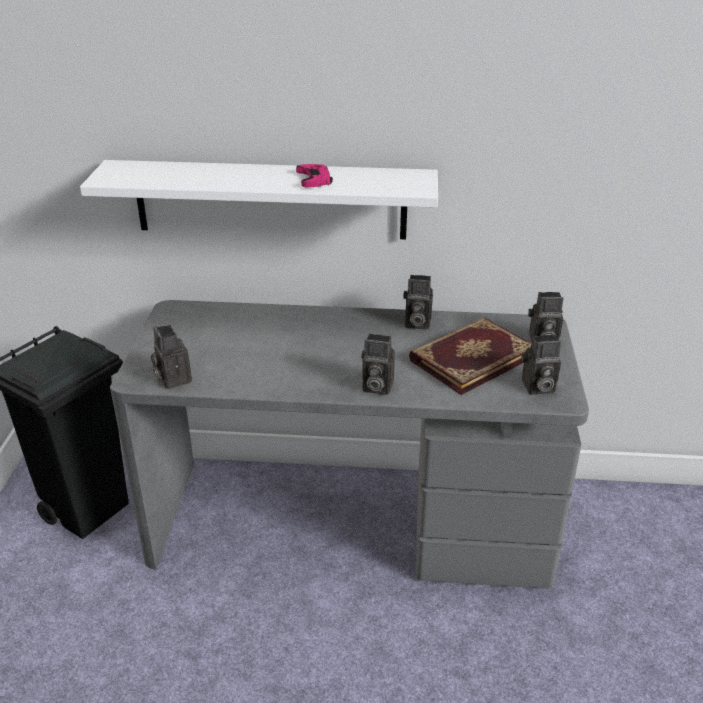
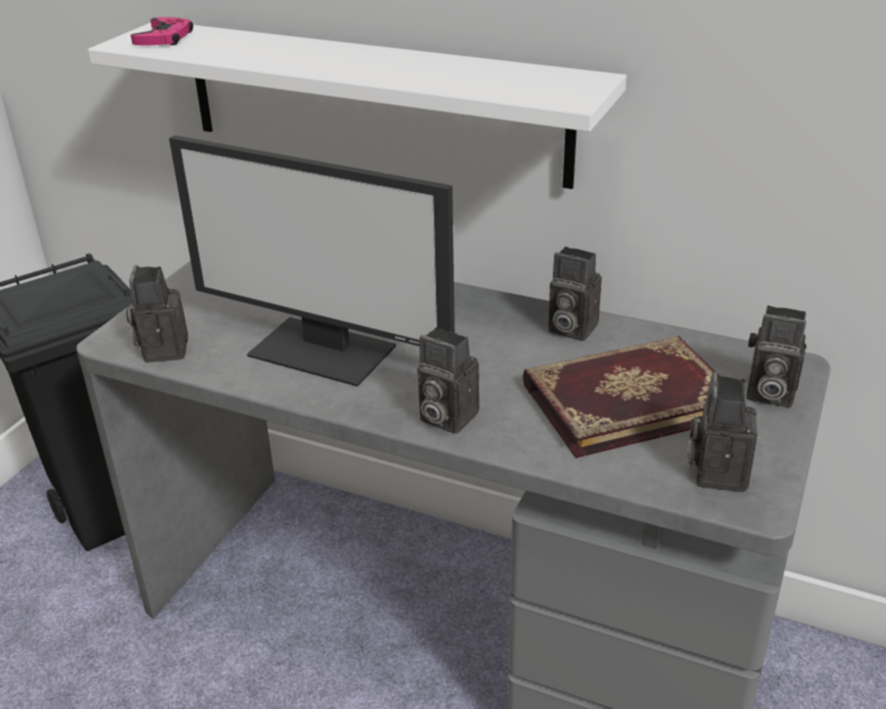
camera: 20 degrees right, 0 degrees up
pink game controller [296,164,333,187] -> pink game controller moved to [131,17,193,45]
camera [521,334,561,395] -> camera turned 90 degrees clockwise [687,372,758,493]
none -> monitor [169,135,455,387]

